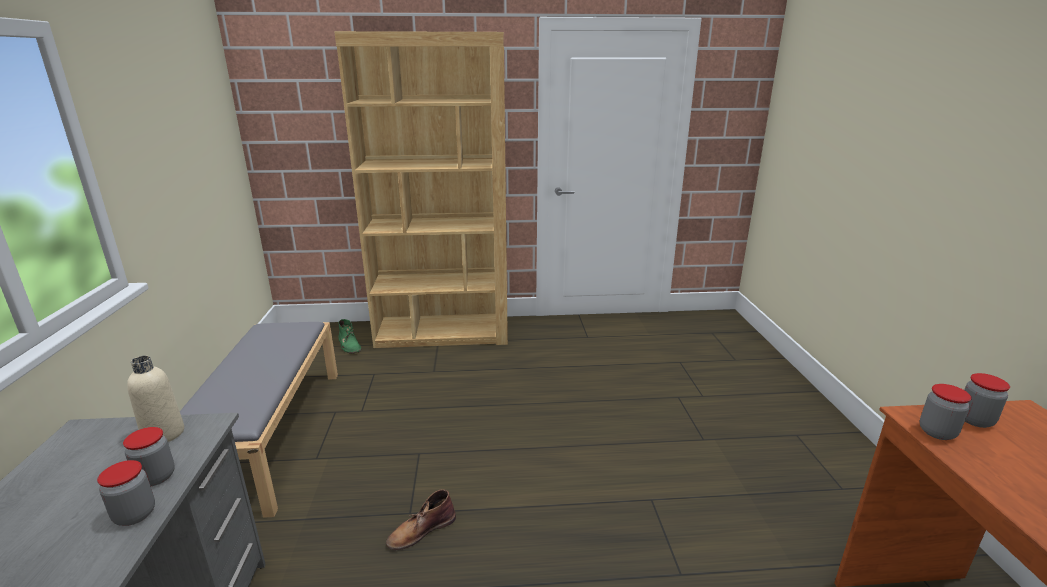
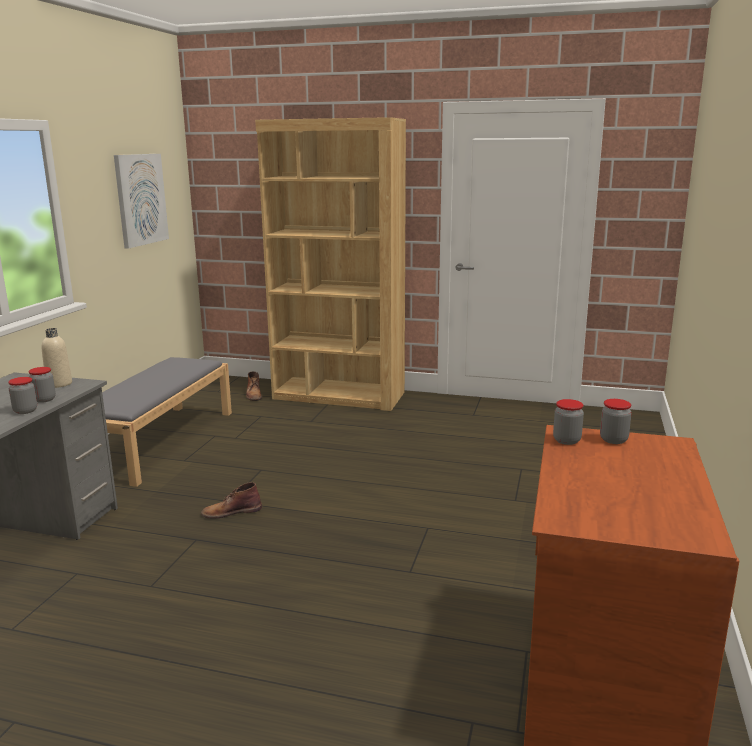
camera: 20 degrees right, 5 degrees down
green boot [338,319,361,354] -> brown boot [246,371,262,401]
none -> picture [114,154,169,249]

